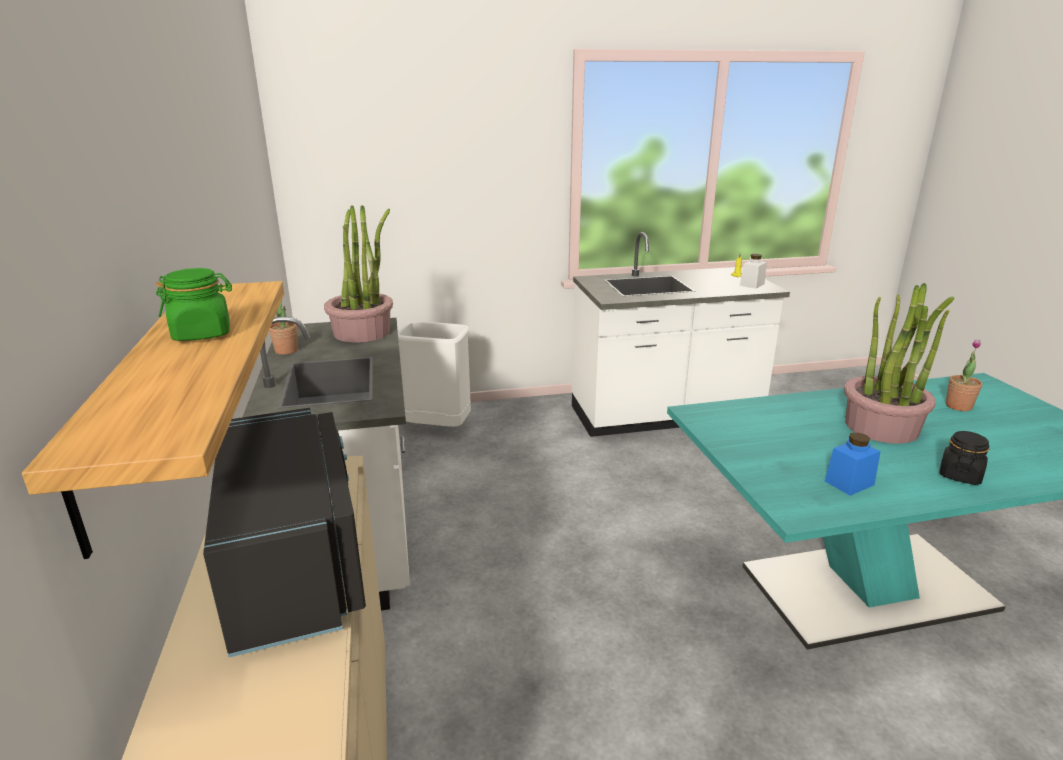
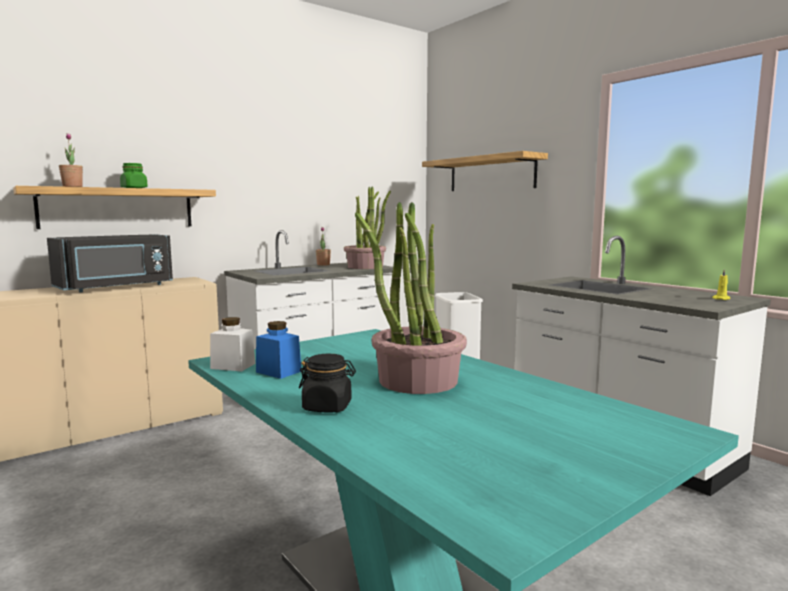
camera: 65 degrees right, 15 degrees down
white jar [740,254,767,289] -> white jar moved to [210,317,255,371]
potted plant [946,340,982,411] -> potted plant moved to [59,133,83,187]
none -> shelf [422,151,548,191]

